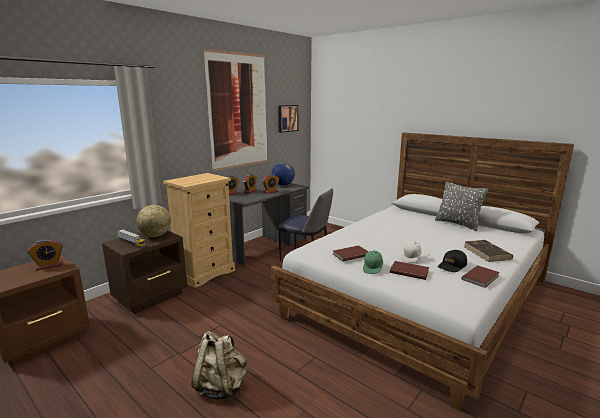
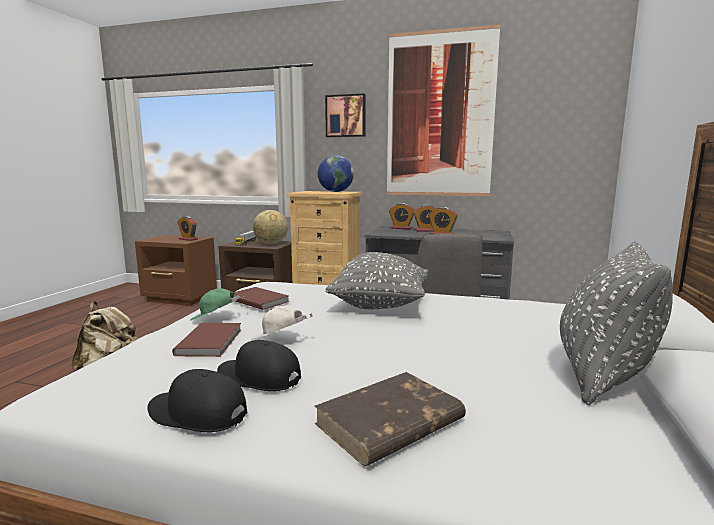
camera: 65 degrees right, 5 degrees down
globe [271,162,295,186] -> globe moved to [318,155,354,192]
picture [278,105,298,133] -> picture moved to [325,93,366,137]
brown book [461,265,500,288] -> black cap [147,369,247,432]
none -> grey pillow [325,252,428,309]

